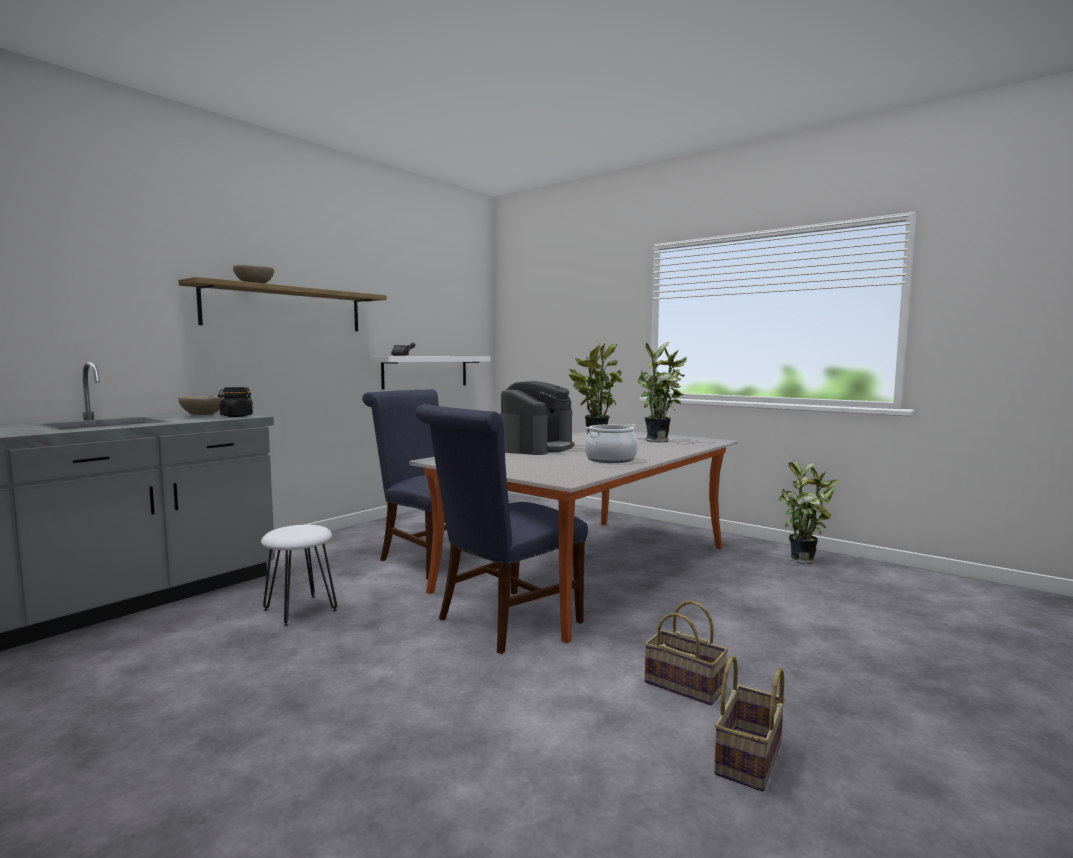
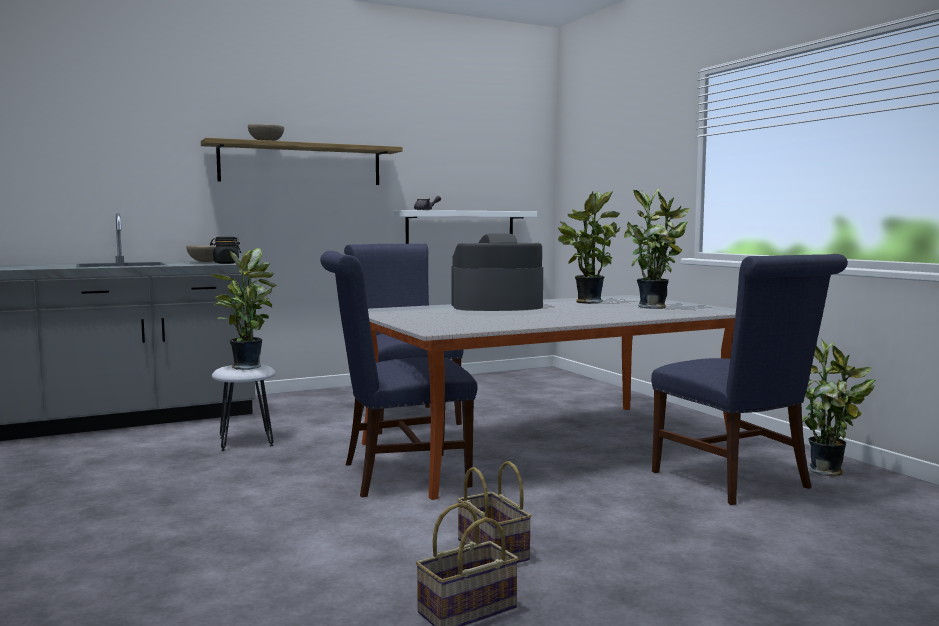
camera: 25 degrees right, 0 degrees up
coffee machine [500,381,574,455] -> coffee machine turned 150 degrees counterclockwise [451,234,543,311]
cooking pot [584,424,638,463] -> none
none -> potted plant [210,248,277,370]
none -> blue chair [651,254,848,505]

